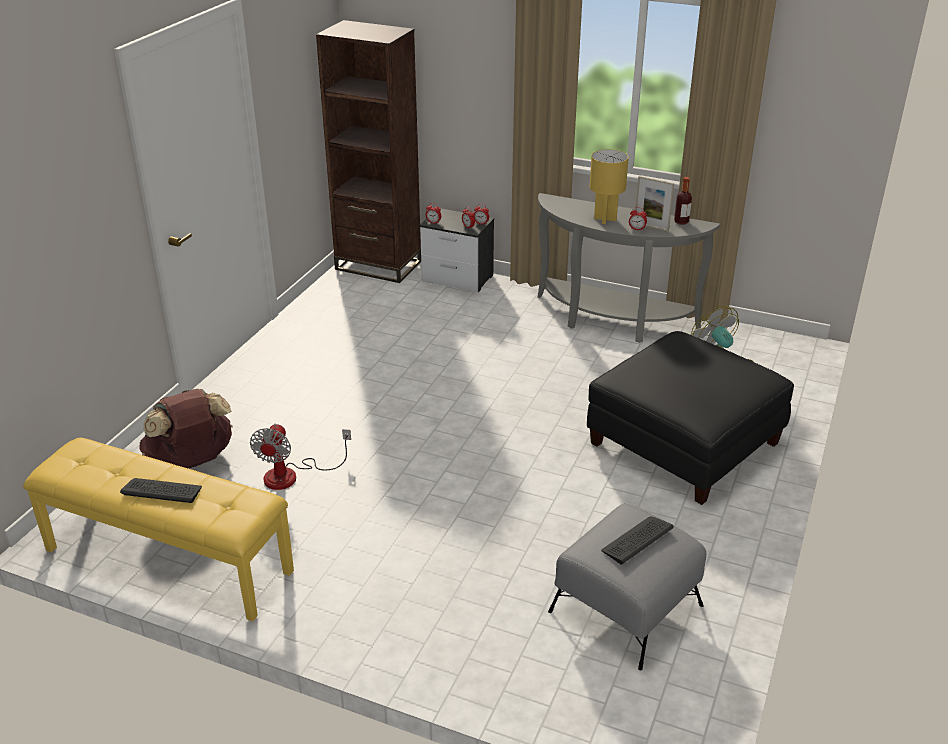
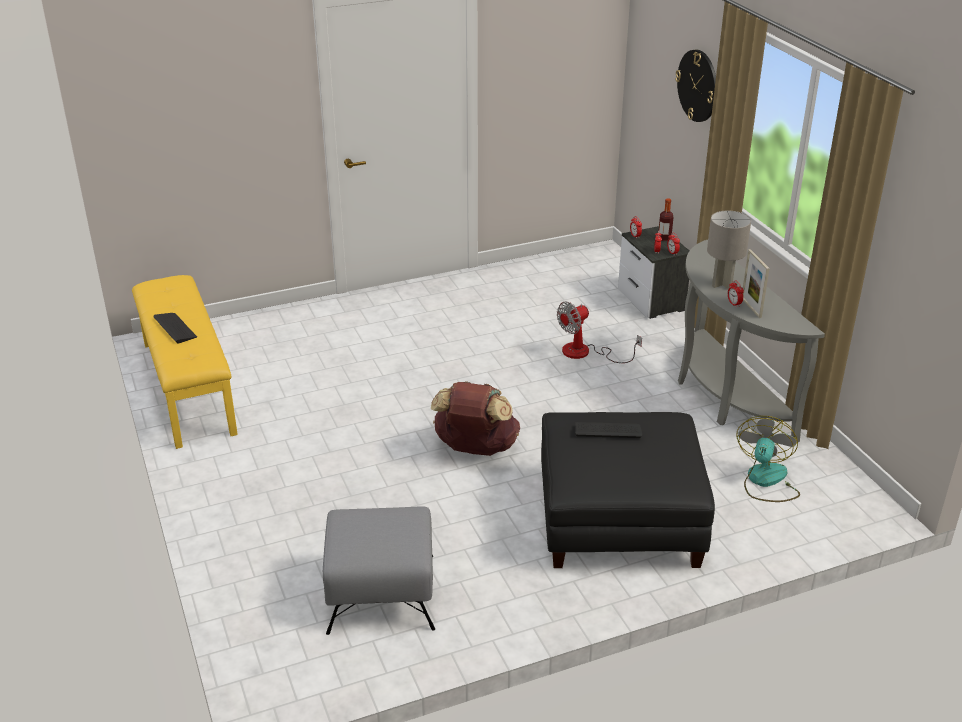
camera: 45 degrees right, 0 degrees up
brown backpack [139,389,233,468] -> brown backpack moved to [431,381,520,456]
fan [250,424,351,490] -> fan moved to [557,301,642,363]
brown bookcase [316,20,421,283] -> none
yellow table lamp [590,149,629,224] -> grey table lamp [707,210,751,289]
keyboard [601,516,674,565] -> keyboard moved to [575,422,642,438]
bottle [674,177,692,224] -> bottle moved to [659,198,674,241]
none -> wall clock [675,50,716,122]

